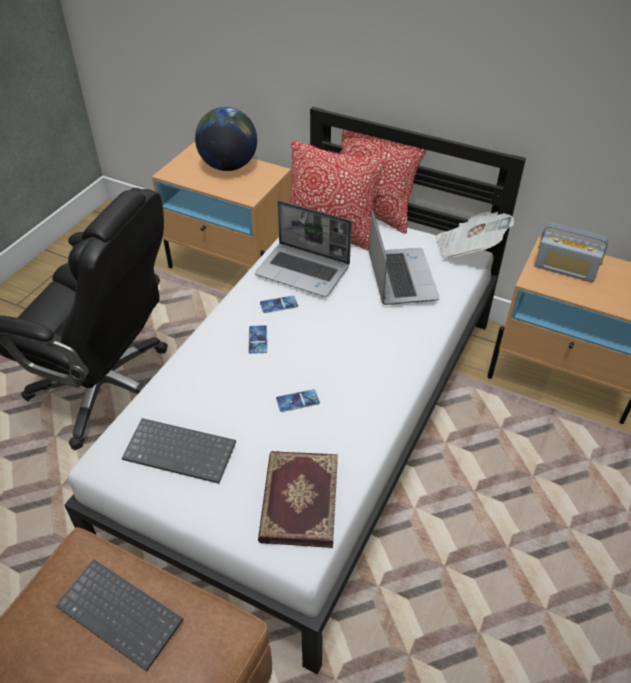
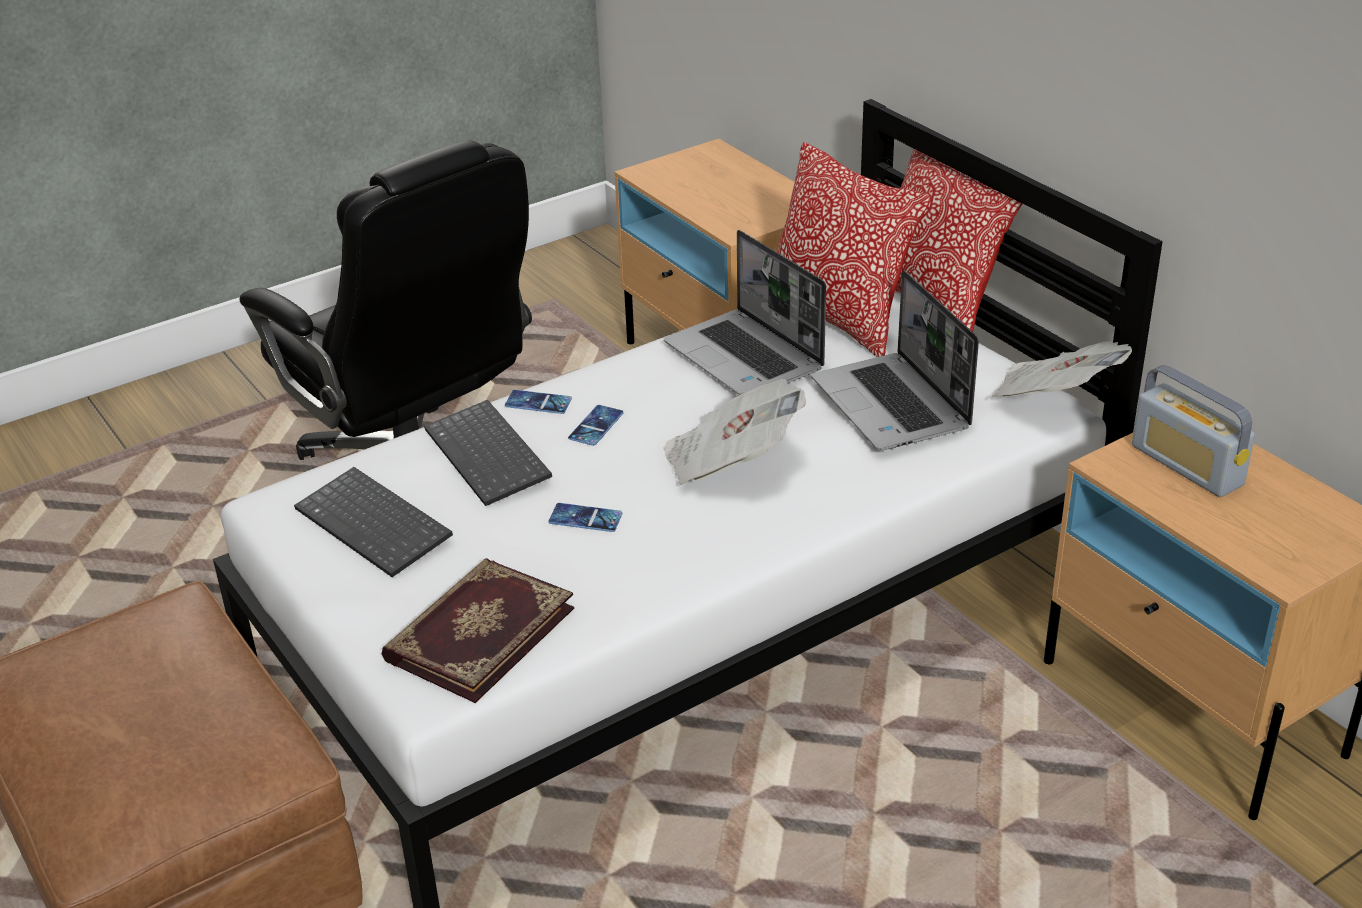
camera: 30 degrees right, 10 degrees down
keyboard [56,560,184,672] -> keyboard moved to [424,400,552,506]
globe [195,107,257,171] -> none
phone [260,296,298,313] -> phone moved to [505,390,572,414]
laptop [369,209,440,305] -> laptop turned 135 degrees clockwise [812,271,979,450]
none -> newspaper [663,379,806,485]

